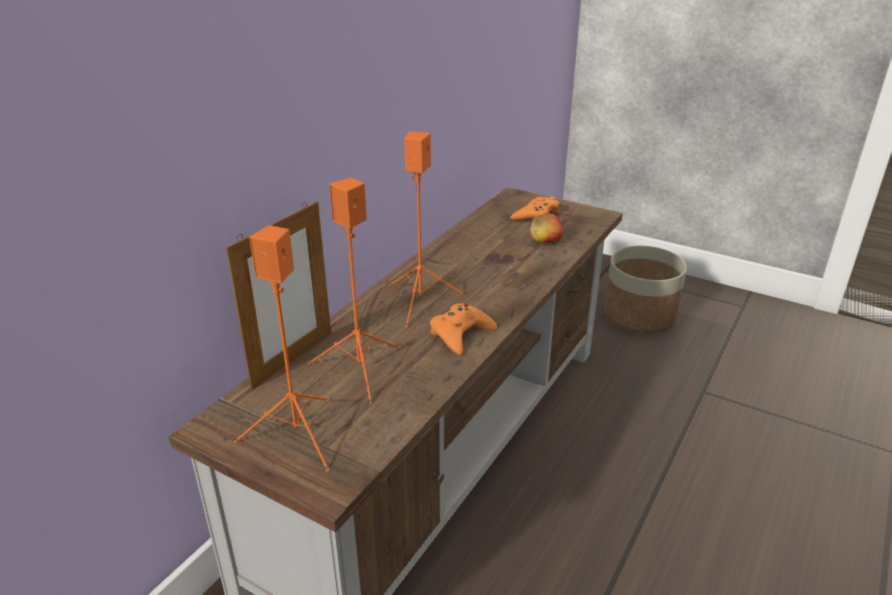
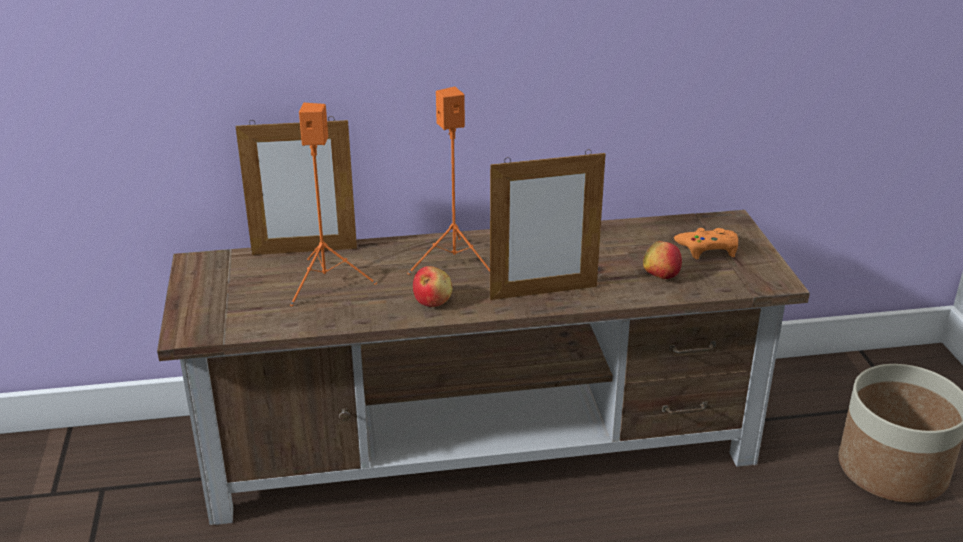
camera: 50 degrees right, 0 degrees up
orange speaker [234,225,330,472] -> none
orange game controller [430,303,498,355] -> apple [413,266,452,307]
none -> picture frame [490,149,606,300]

